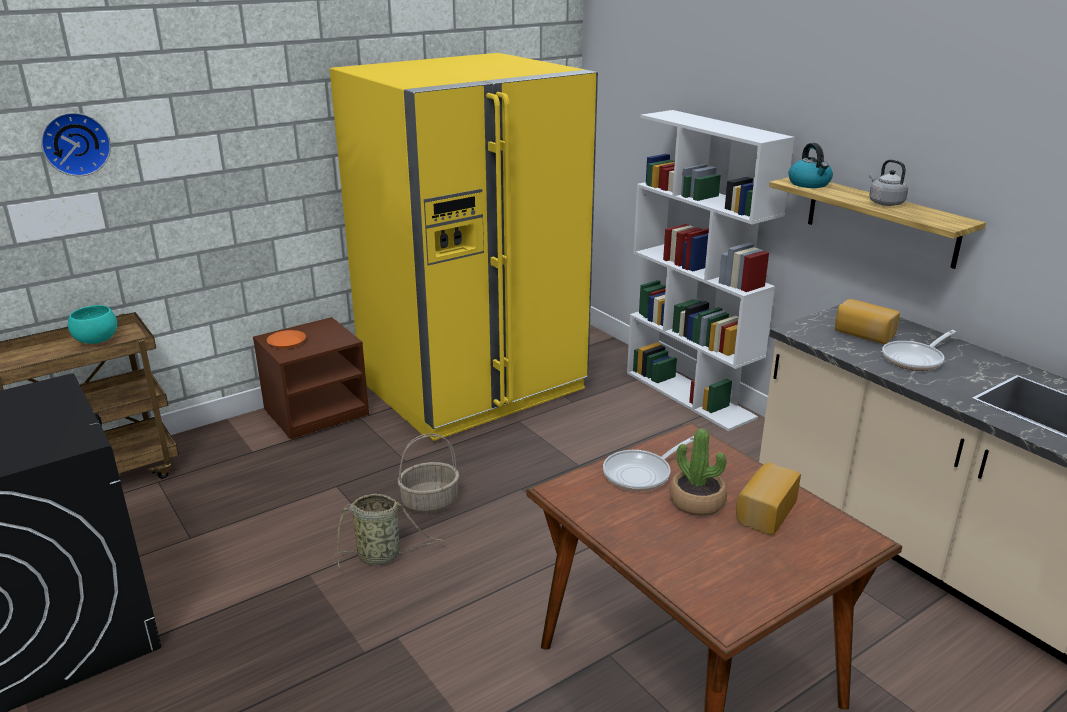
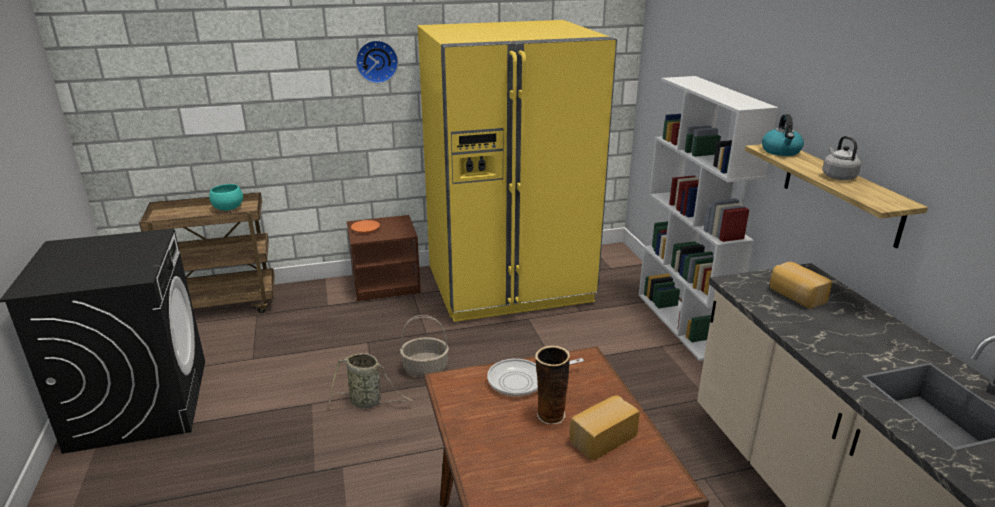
camera: 20 degrees right, 0 degrees up
wall clock [41,112,111,176] -> wall clock moved to [356,40,398,84]
potted plant [669,428,727,516] -> vase [535,346,570,424]
frying pan [882,330,956,371] -> none

